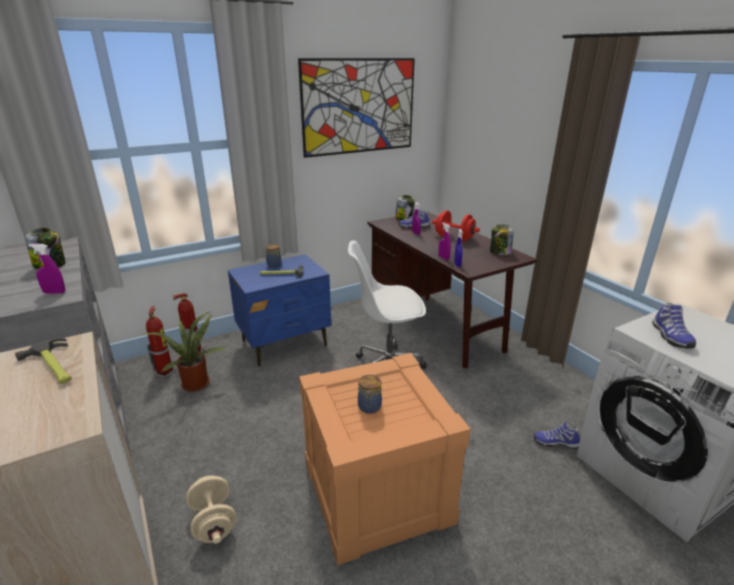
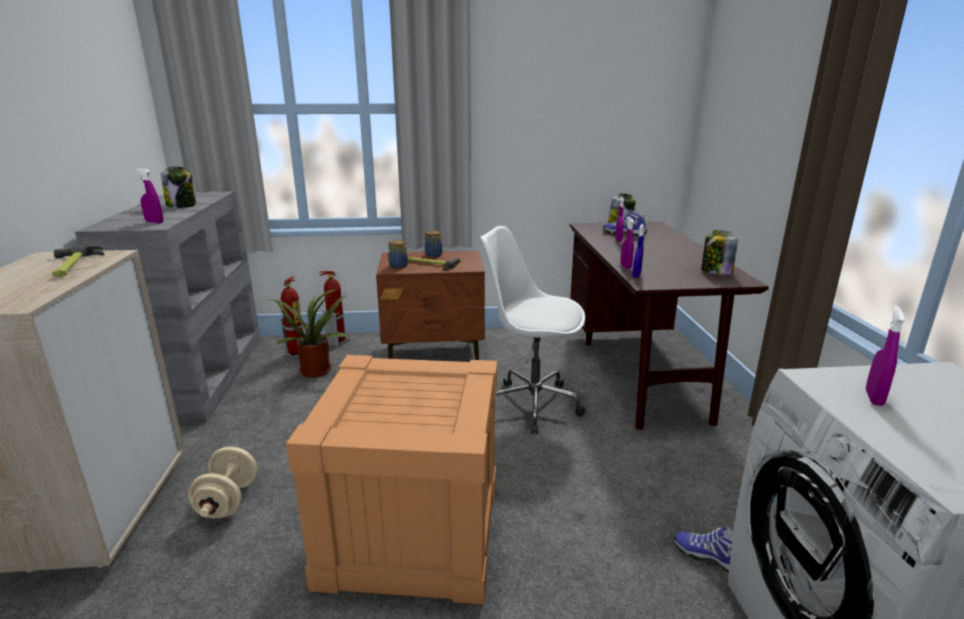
camera: 25 degrees right, 5 degrees down
blue nightstand [228,254,331,367] -> brown nightstand [376,251,485,360]
picture [298,58,415,158] -> none
jar [358,375,382,414] -> jar moved to [388,240,408,268]
red dumbbell [432,210,480,241] -> none
shoe [652,302,696,348] -> purple spray bottle [866,306,905,406]

